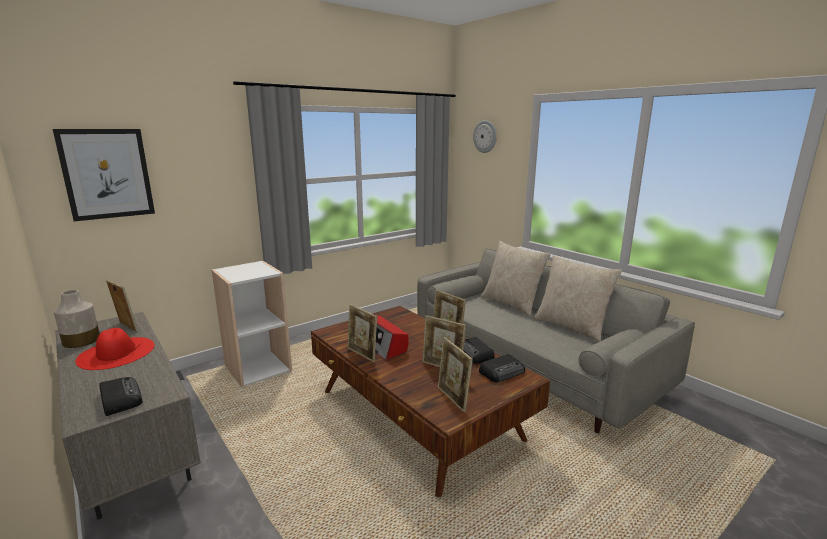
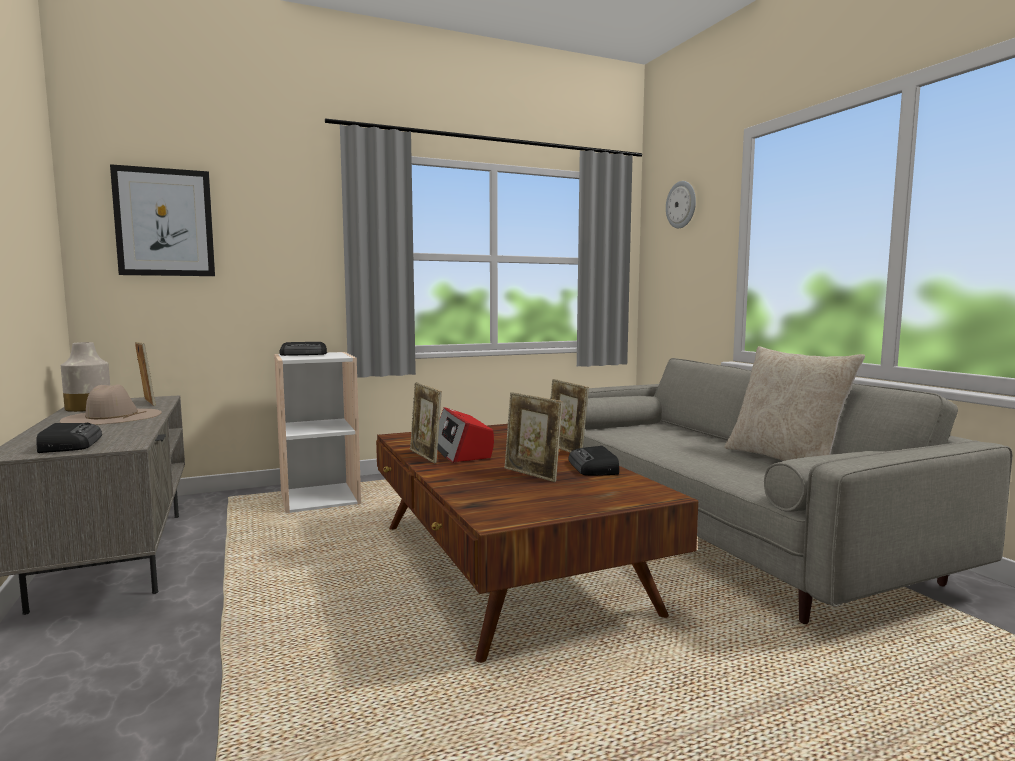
camera: 15 degrees right, 10 degrees down
red hat [75,328,154,370] -> beige hat [60,385,162,425]
picture frame [438,337,473,412] -> none
radio [479,354,525,382] -> radio moved to [280,342,327,356]
beige pillow [481,241,551,316] -> none

